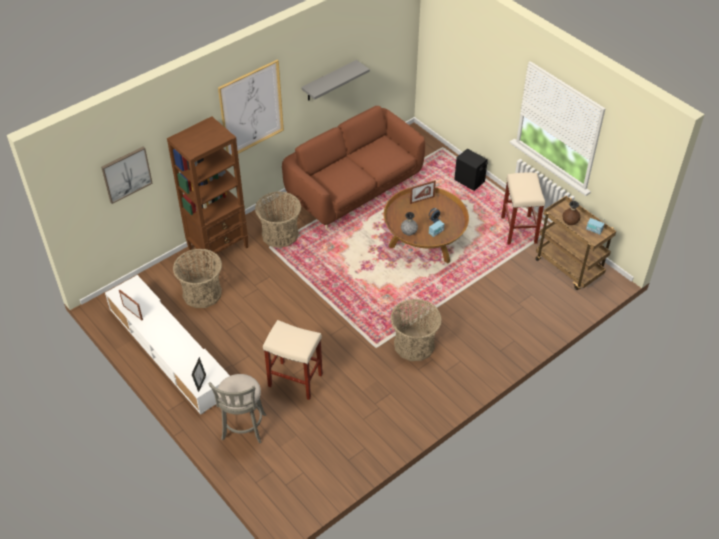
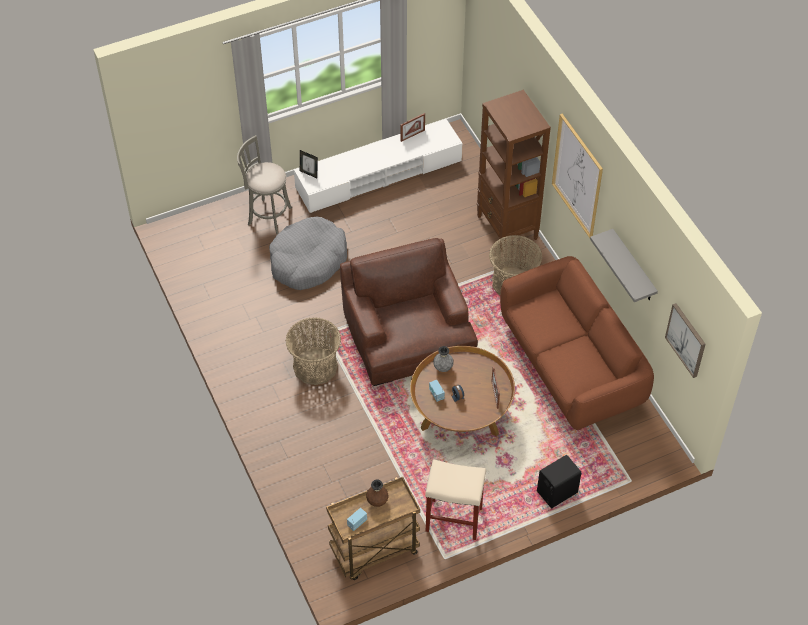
camera: 105 degrees right, 5 degrees up
picture [101,146,153,204] -> picture moved to [665,303,706,378]
basket [173,249,222,308] -> none
beige stool [263,320,323,400] -> grey dog bed [269,216,347,290]
none -> brown armchair [340,238,478,386]

